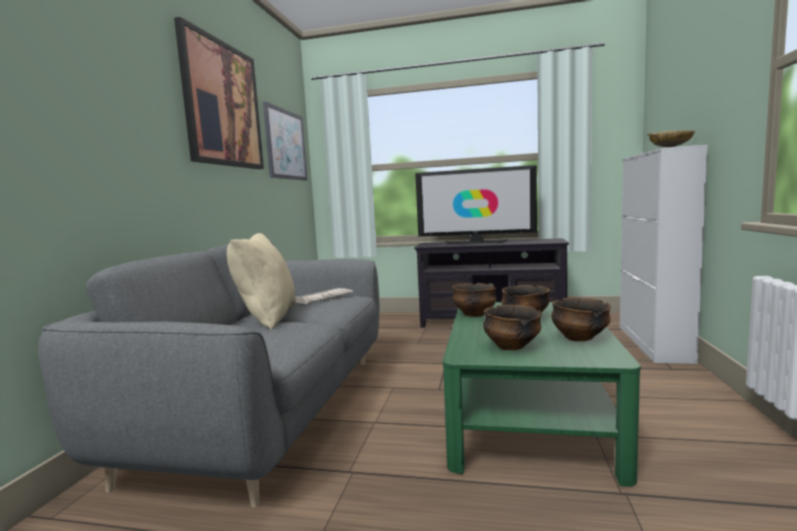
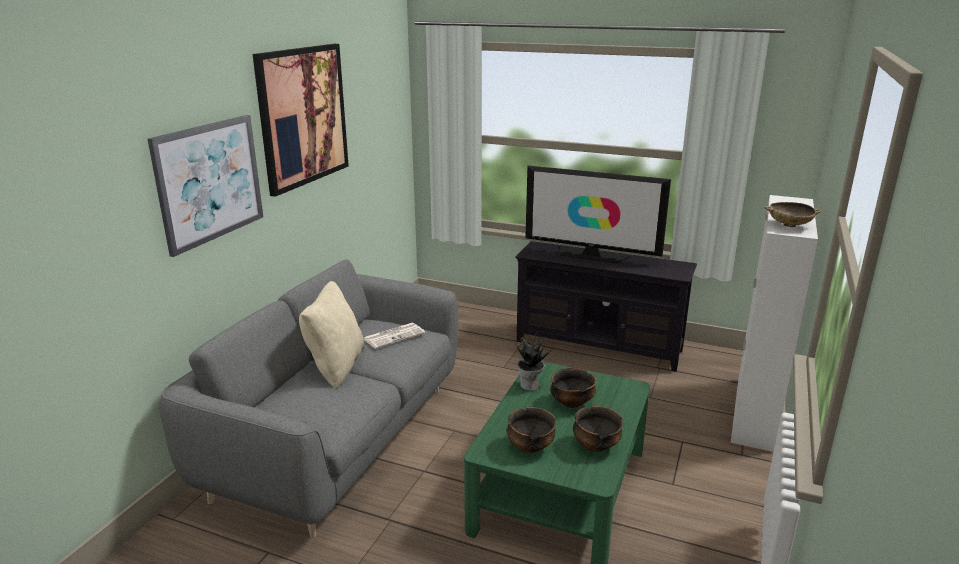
camera: 10 degrees right, 15 degrees up
picture [263,102,307,181] -> picture moved to [148,115,263,257]
bowl [452,283,497,317] -> potted plant [515,333,553,391]

